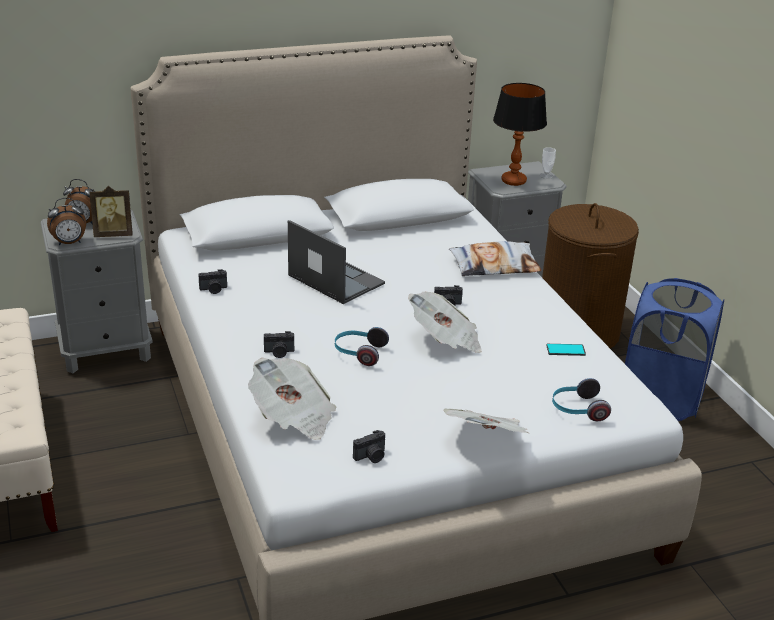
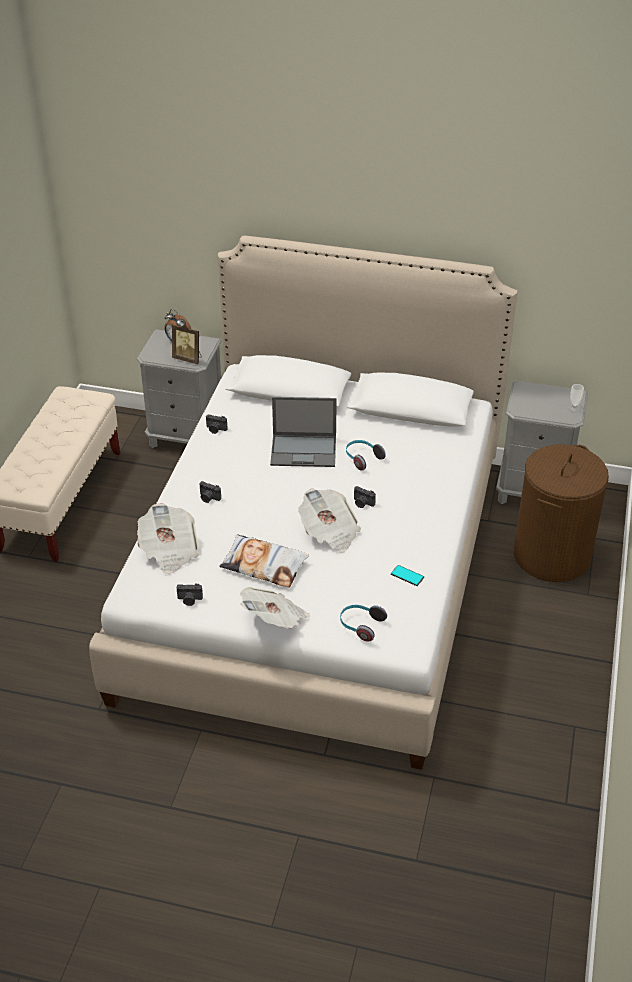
camera: 35 degrees right, 10 degrees up
alarm clock [47,198,86,245] -> none
laptop [288,220,385,304] -> laptop turned 105 degrees clockwise [270,397,337,467]
headphones [335,327,389,366] -> headphones moved to [346,440,386,470]
pillow [449,241,542,276] -> pillow moved to [219,534,309,588]
table lamp [493,83,547,186] -> none
blue laundry basket [625,278,724,421] -> none

